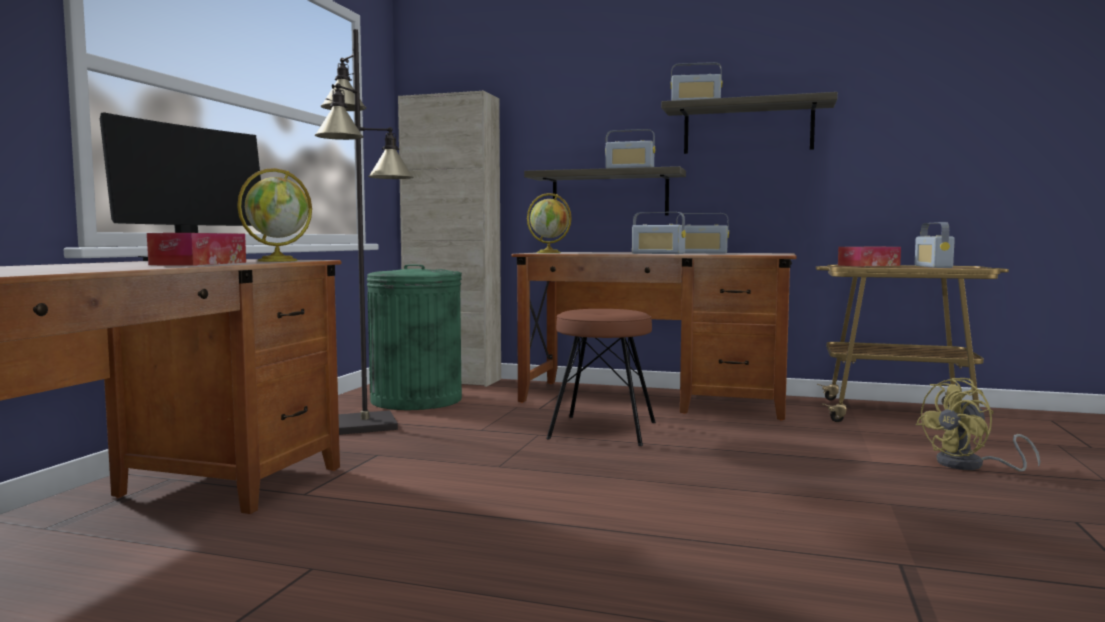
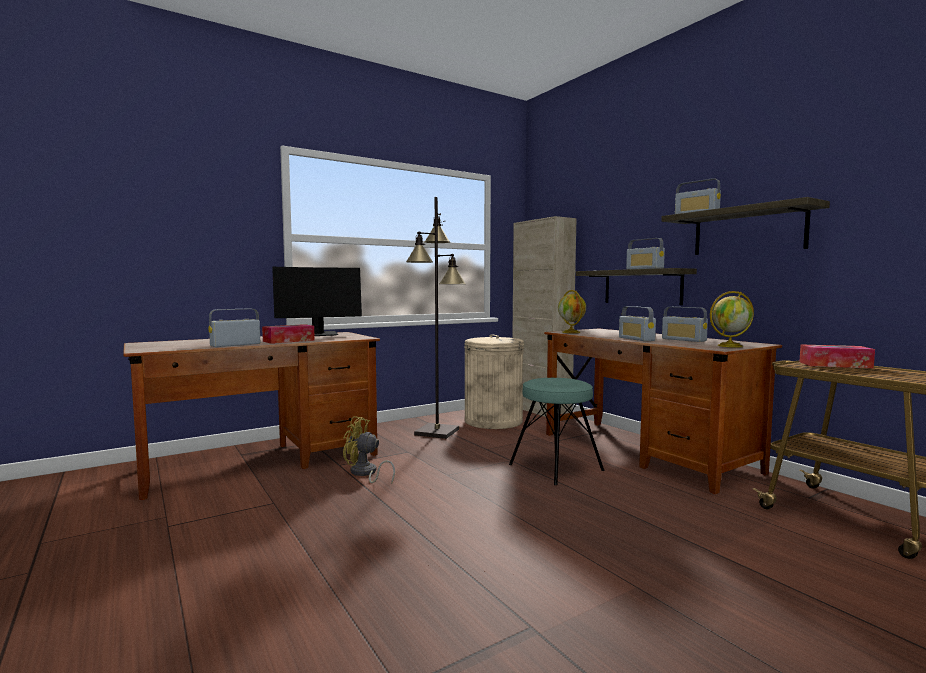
camera: 40 degrees right, 0 degrees up
globe [237,168,312,262] -> globe moved to [710,291,754,347]
green trash can [367,265,462,410] -> beige trash can [464,335,524,429]
brown stool [546,309,656,446] -> turquoise stool [509,378,605,485]
radio [914,222,955,268] -> radio moved to [209,308,260,347]
yellow fan [916,378,1040,472] -> yellow fan moved to [343,416,395,484]

